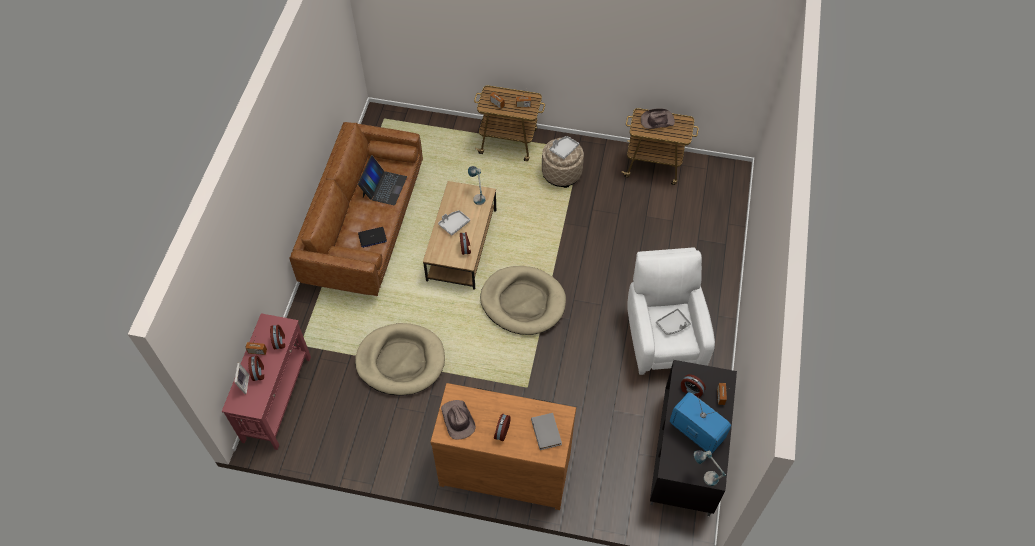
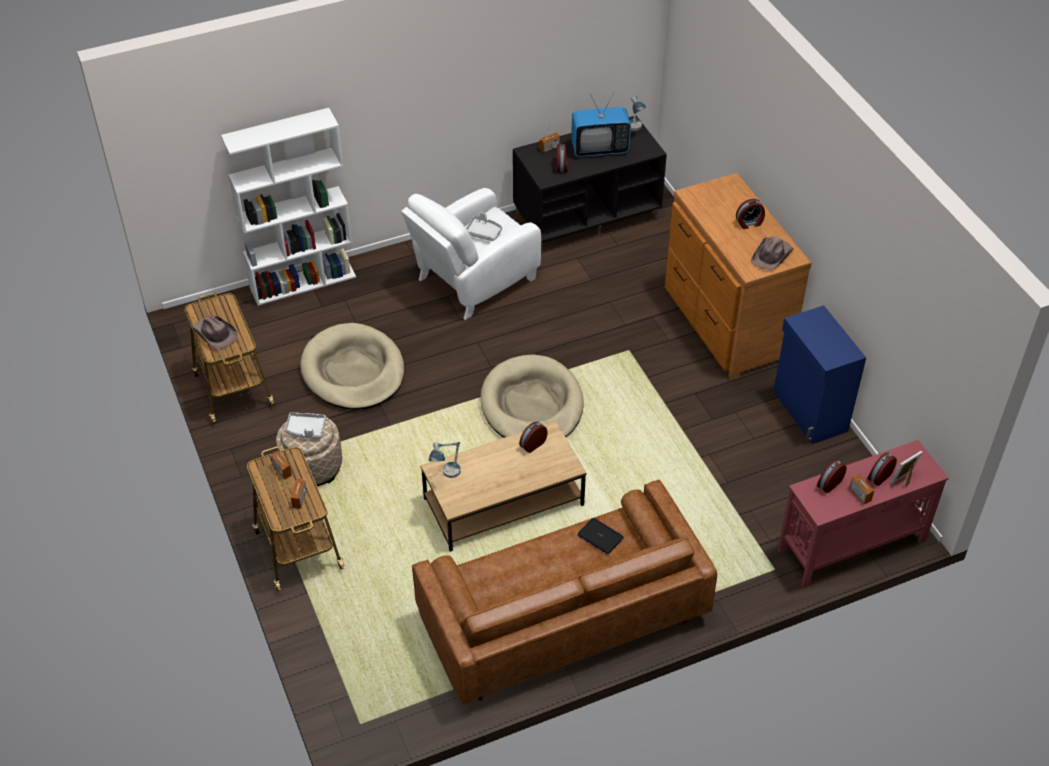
camera: 125 degrees left, 10 degrees down
beige dog bed [355,323,445,396] -> beige dog bed moved to [300,323,404,410]
laptop [358,155,407,205] -> none
grey tray [438,210,470,236] -> none
grey book [531,413,562,450] -> none
television [670,392,731,454] -> television turned 105 degrees counterclockwise [571,92,631,157]
none -> white bookcase [221,108,356,306]
none -> blue cabinet [773,305,866,444]

